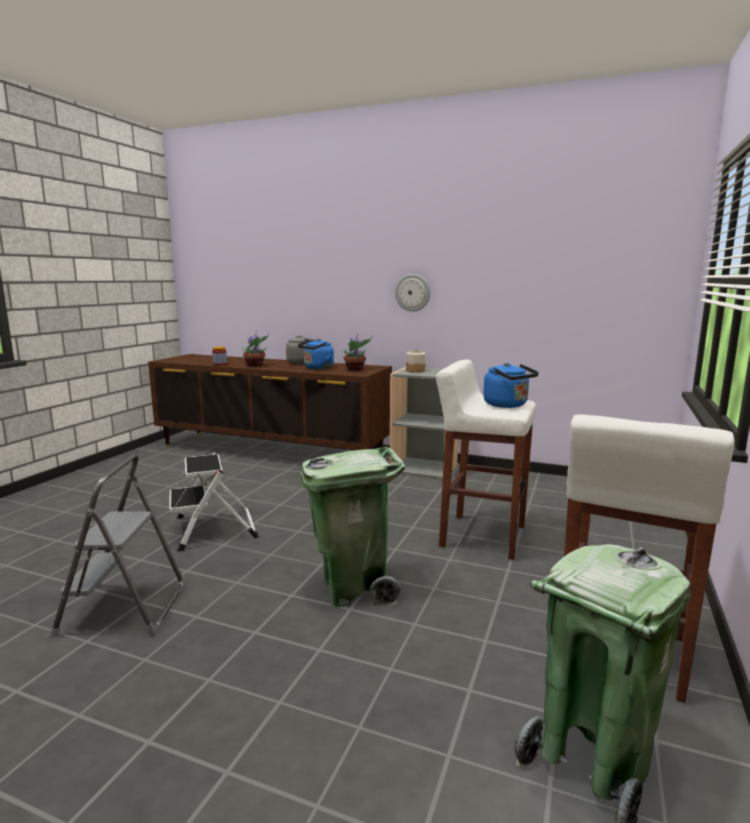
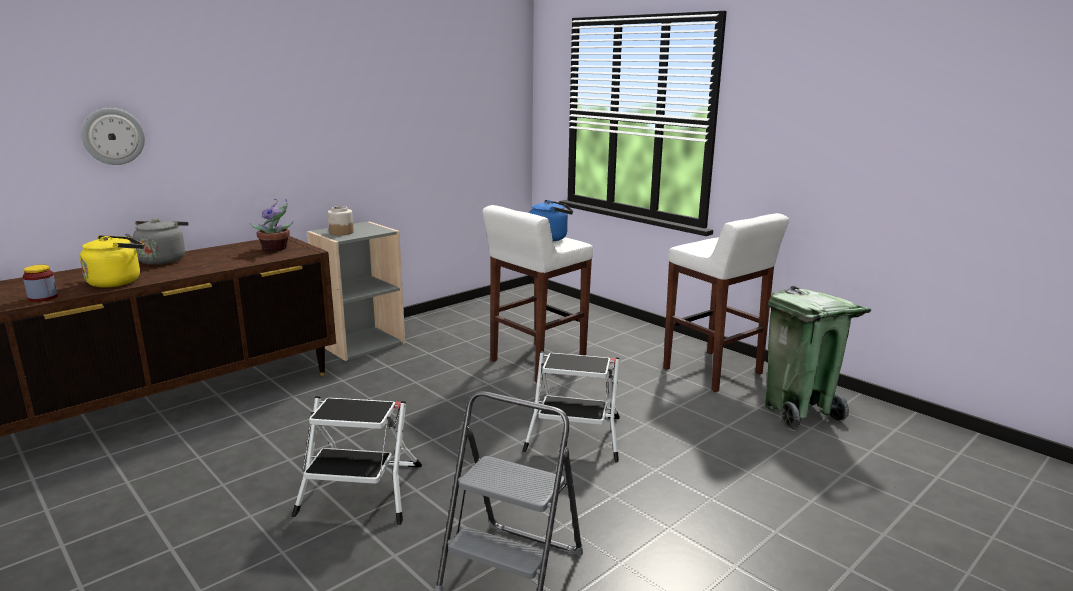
camera: 65 degrees left, 5 degrees up
potted plant [241,330,269,367] -> yellow kettle [80,235,144,287]
blue kettle [298,339,334,369] -> none
green trash can [300,447,405,607] -> step ladder [523,351,620,462]
wall clock [395,274,430,312] -> wall clock moved to [81,108,145,165]

